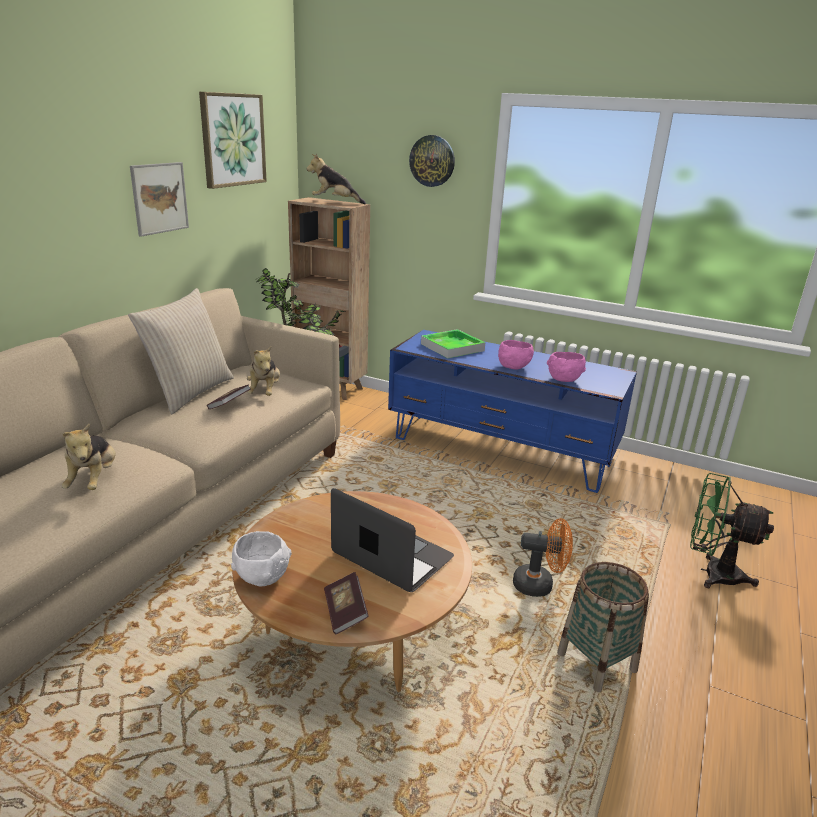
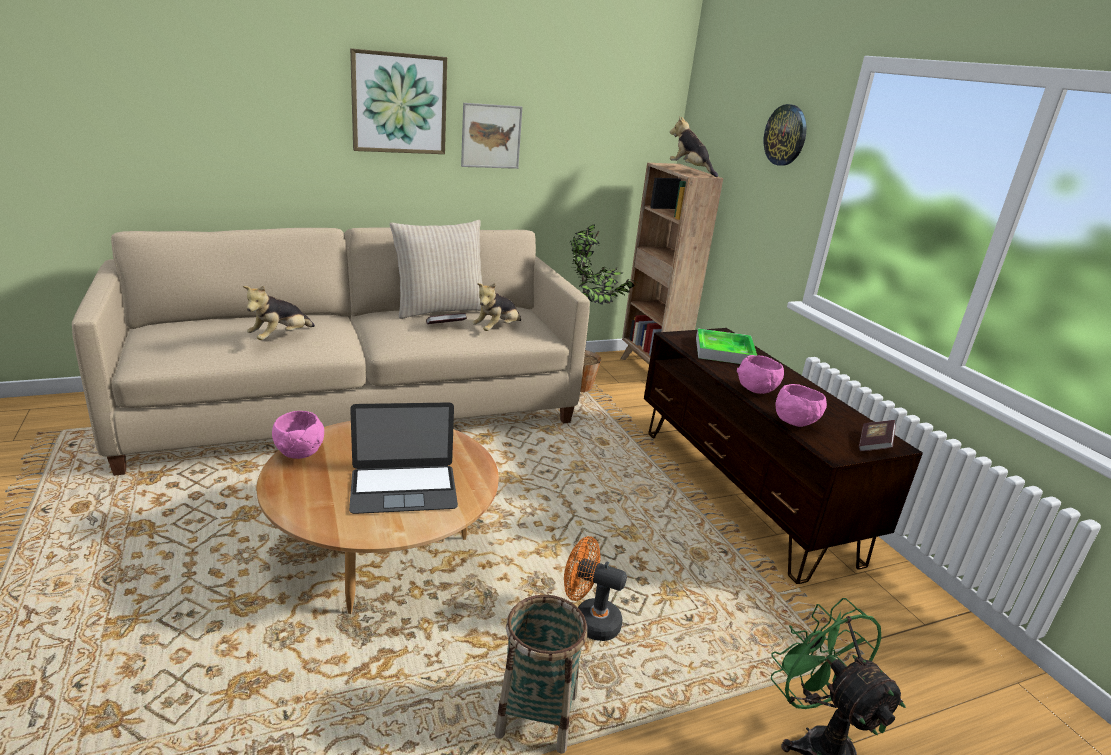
camera: 40 degrees right, 0 degrees up
picture [199,92,267,189] -> picture moved to [350,48,447,154]
white bowl [231,531,292,586] -> pink bowl [272,411,324,459]
book [324,572,369,634] -> book moved to [859,420,896,451]
laptop [331,488,454,592] -> laptop turned 90 degrees clockwise [349,402,458,514]
blue tv stand [388,330,637,493] -> brown tv stand [644,328,923,584]
orange fan [513,518,573,597] -> orange fan turned 150 degrees clockwise [564,536,627,641]

